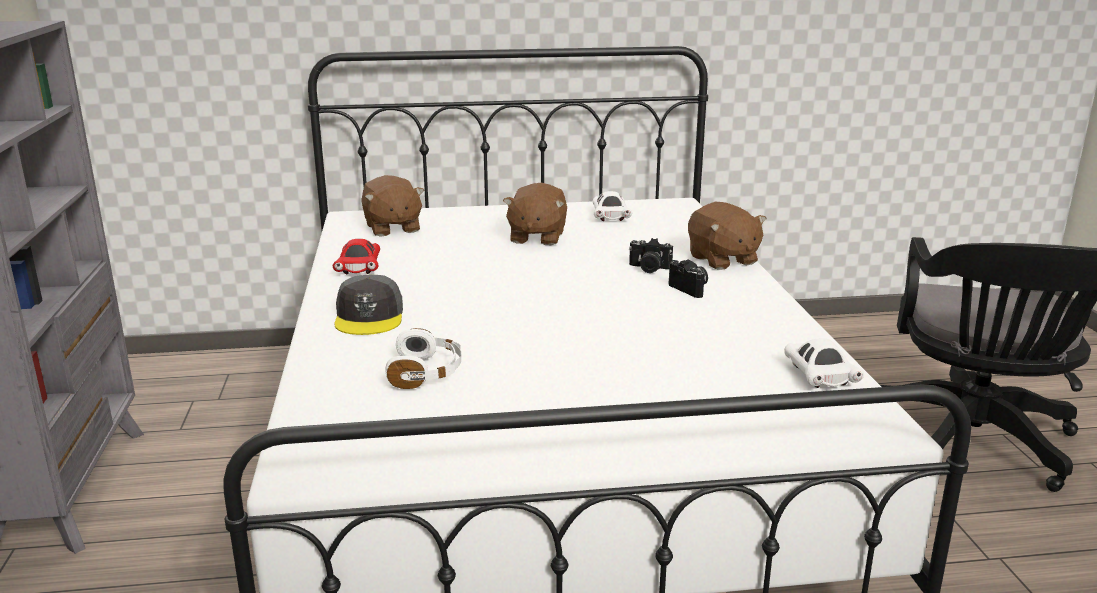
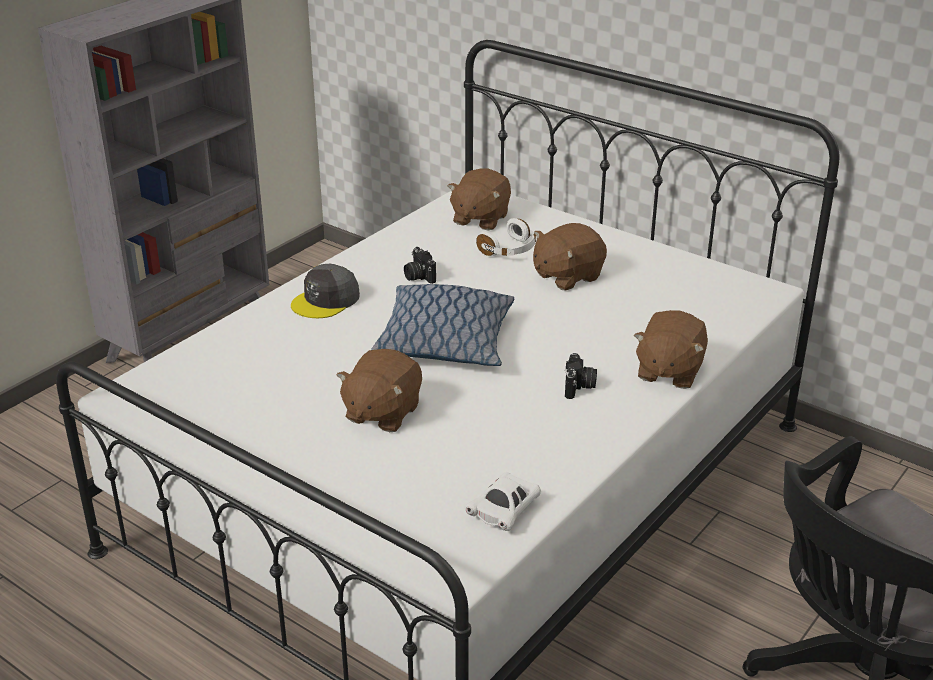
camera: 45 degrees right, 10 degrees up
red toy car [333,239,380,275] -> none
white headphones [385,328,461,389] -> white headphones moved to [476,218,537,256]
white toy car [593,191,632,221] -> none
camera [629,238,673,273] -> camera moved to [404,247,436,284]
none -> brown plush toy [337,349,422,432]
none -> pillow [371,284,514,366]

